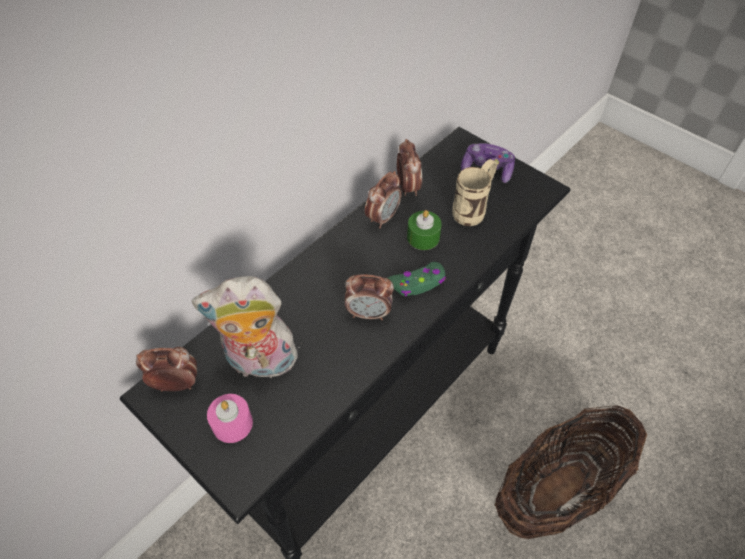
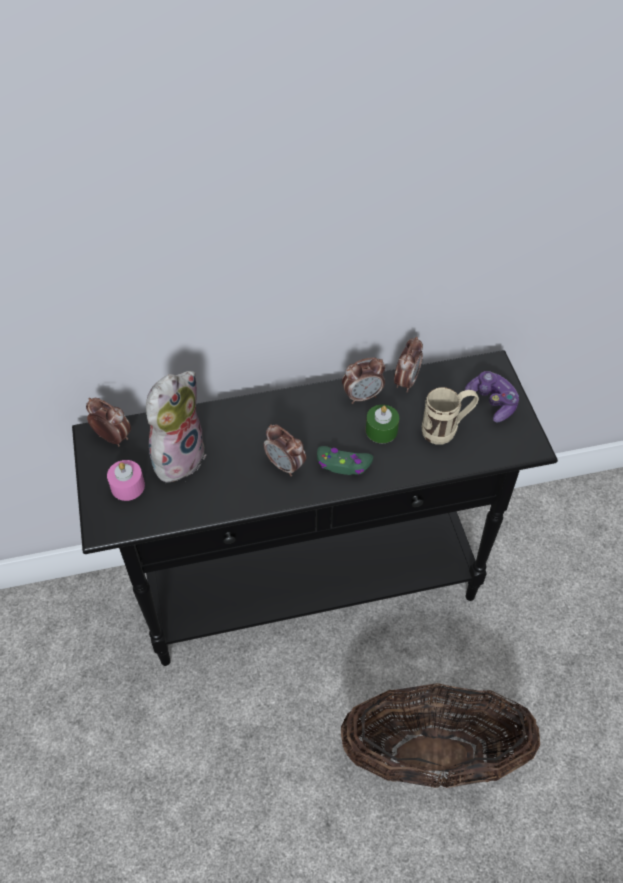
camera: 35 degrees right, 0 degrees up
plush toy [192,276,301,383] -> plush toy turned 90 degrees clockwise [146,371,206,482]

